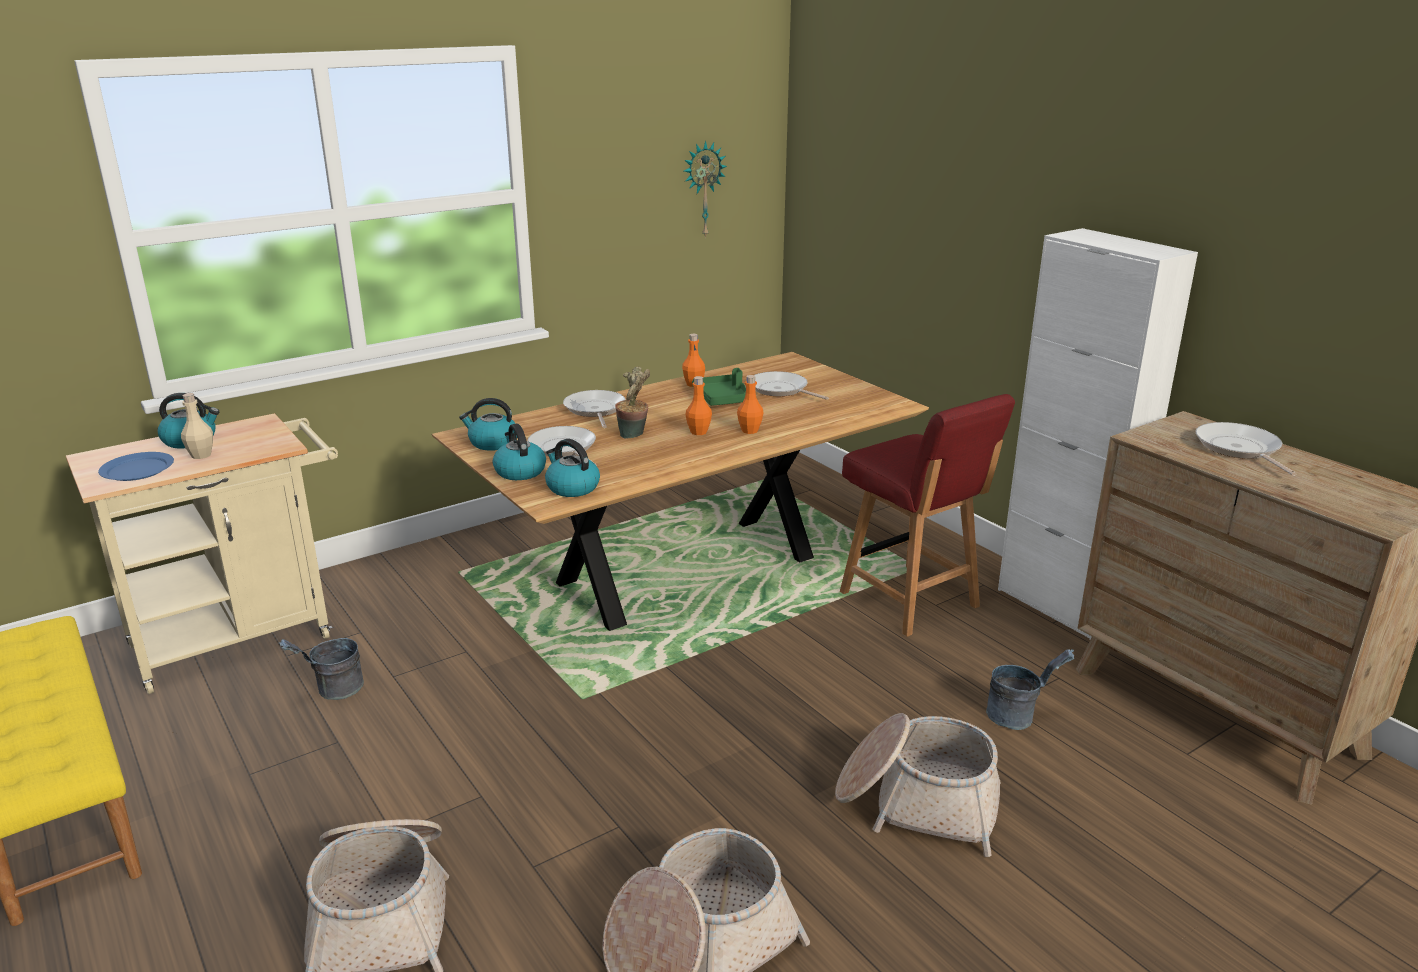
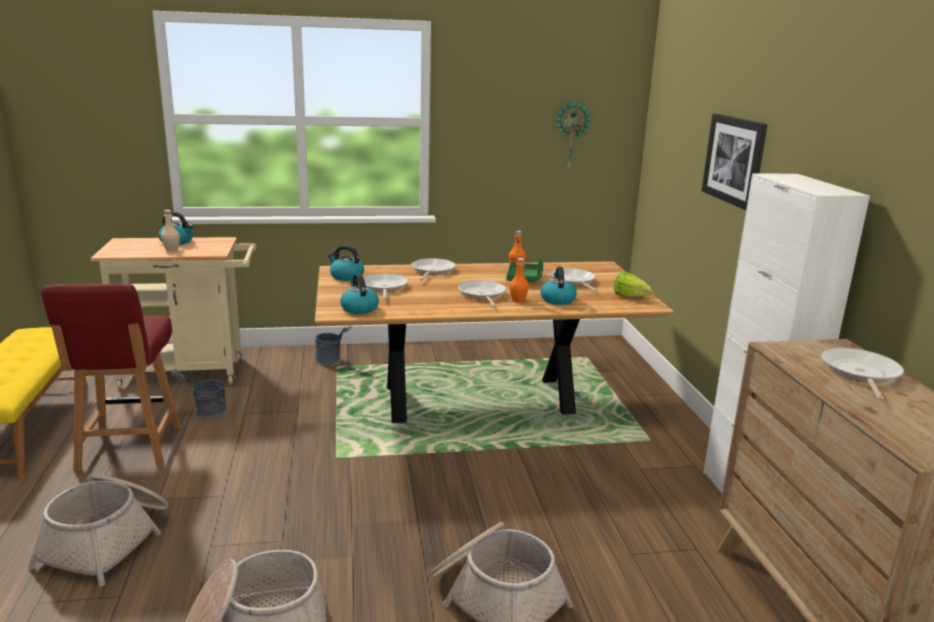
camera: 25 degrees right, 5 degrees down
blue plate [98,452,174,481] -> none
kettle [493,424,546,480] -> kettle moved to [540,267,577,305]
potted plant [615,367,650,439] -> none
orange bottle [685,376,712,435] -> frying pan [458,280,506,307]
red chair [840,394,1015,637] -> red chair moved to [41,284,181,471]
grey bucket [986,649,1074,730] -> grey bucket moved to [315,326,352,365]
none -> lettuce [614,272,653,297]
none -> picture [702,114,768,210]

